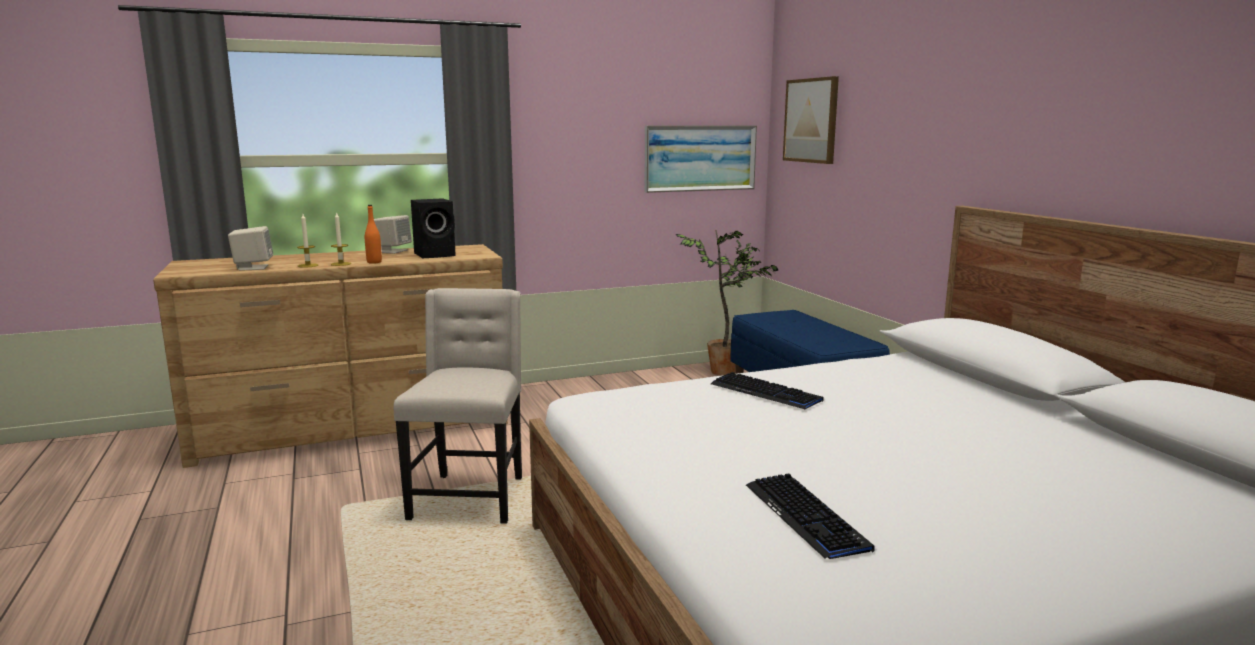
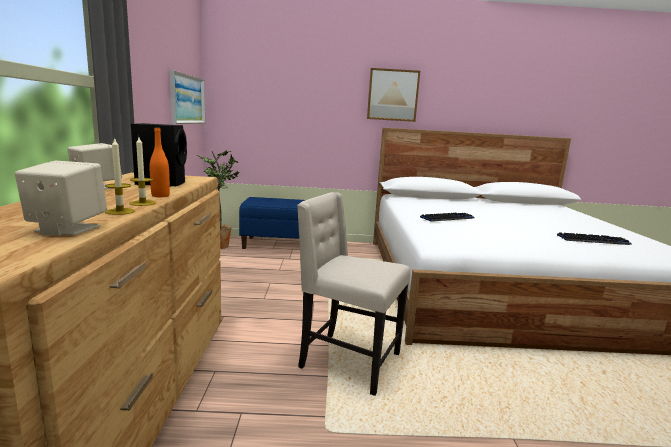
camera: 70 degrees left, 0 degrees up
picture [783,76,839,164] -> picture moved to [367,68,420,122]

